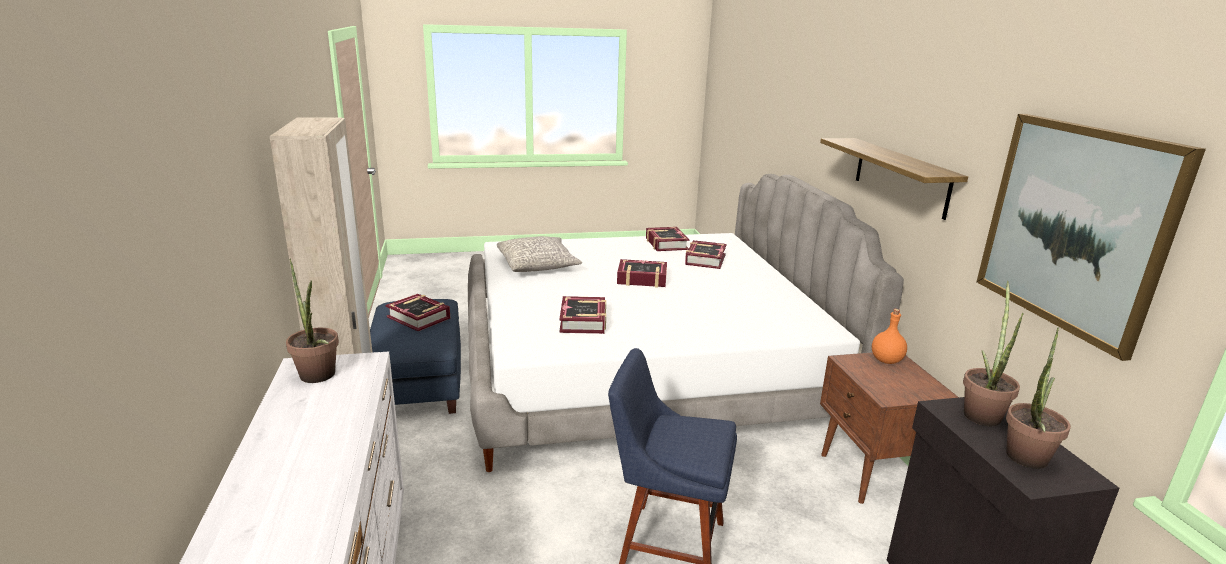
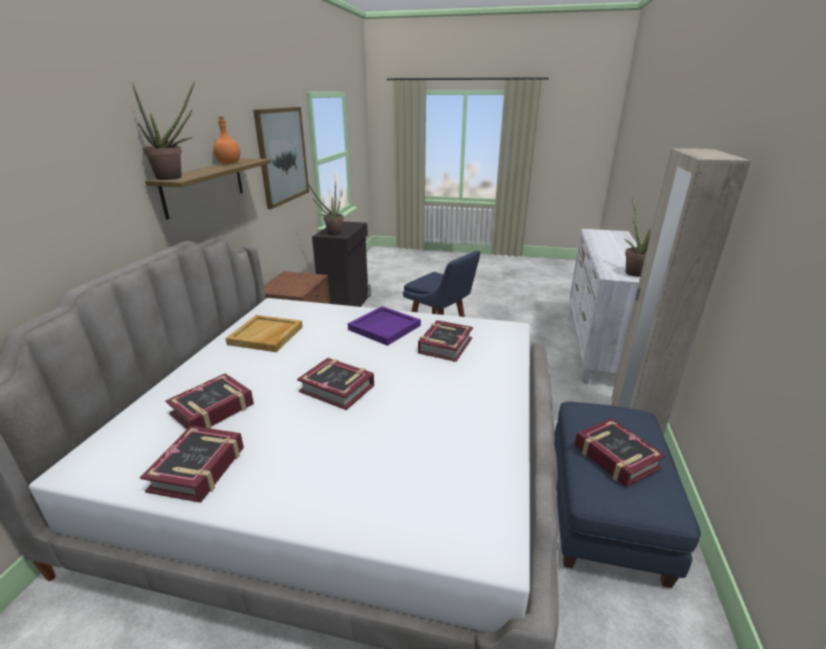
camera: 155 degrees left, 5 degrees up
grey pillow [497,236,582,272] -> none
orange bottle [872,309,907,364] -> orange bottle moved to [213,116,240,164]
potted plant [1006,328,1071,469] -> potted plant moved to [132,81,195,180]
none -> beige tray [225,315,303,352]
none -> purple tray [348,306,421,346]

